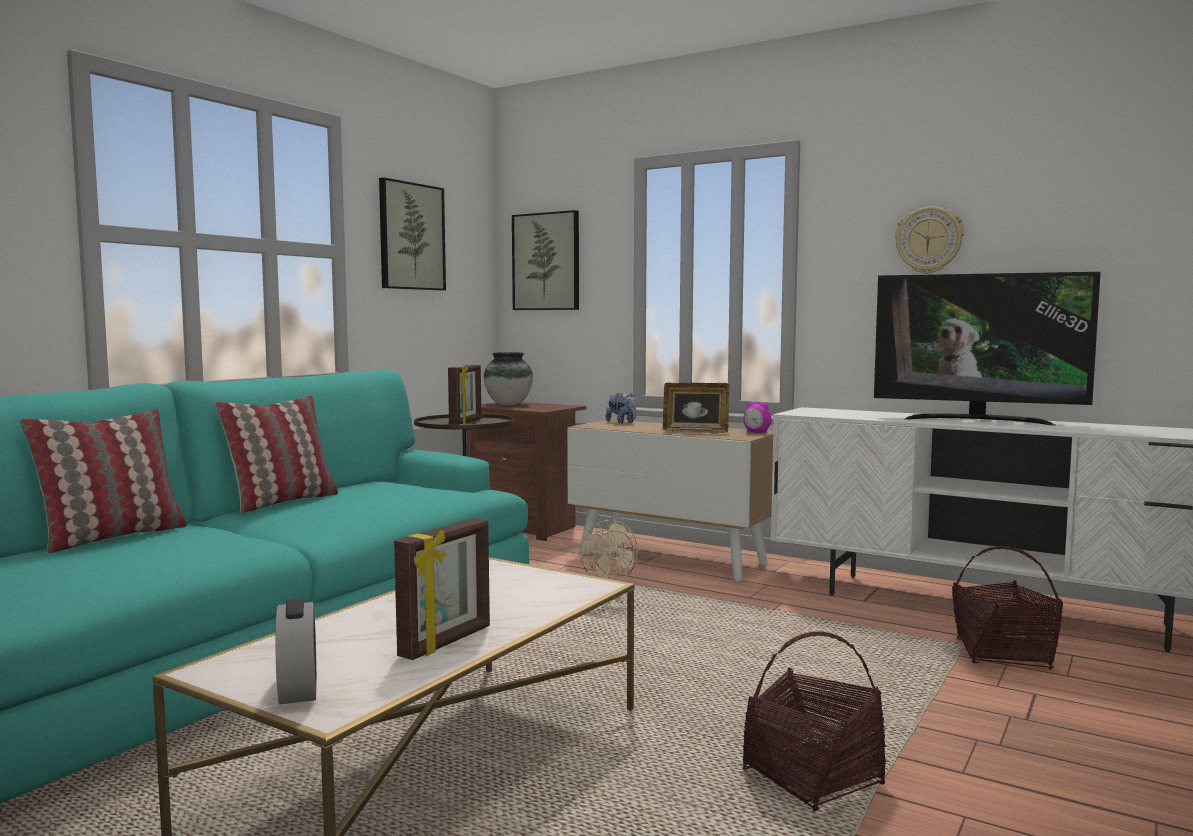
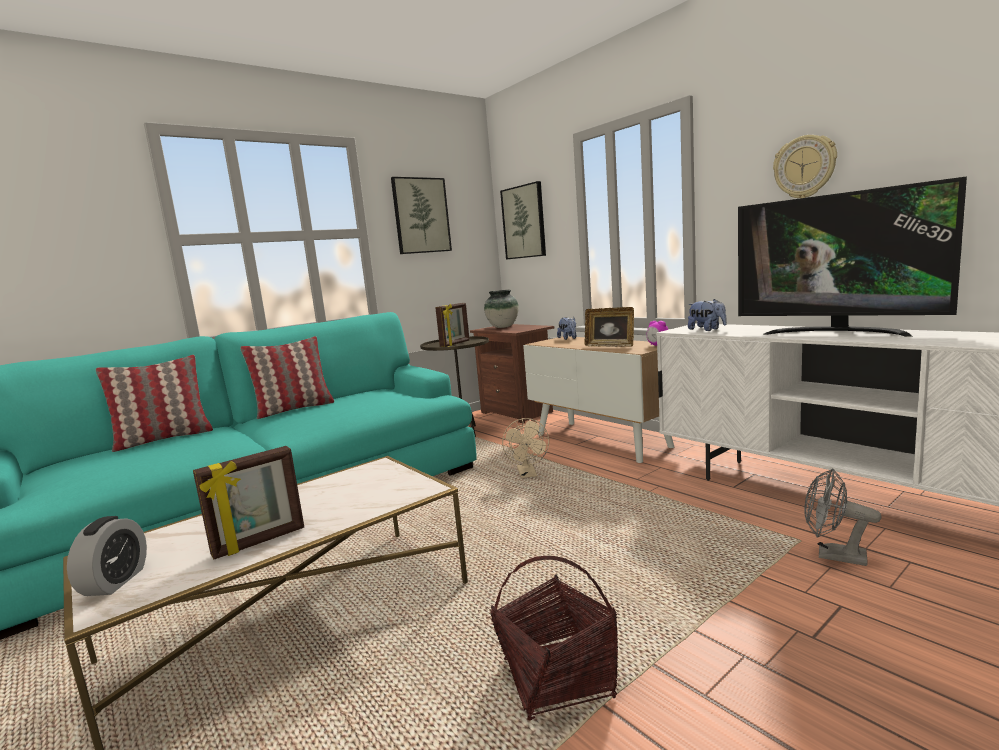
camera: 20 degrees right, 5 degrees up
basket [952,546,1063,670] -> grey fan [804,468,881,566]
none -> plush toy [688,299,727,331]

